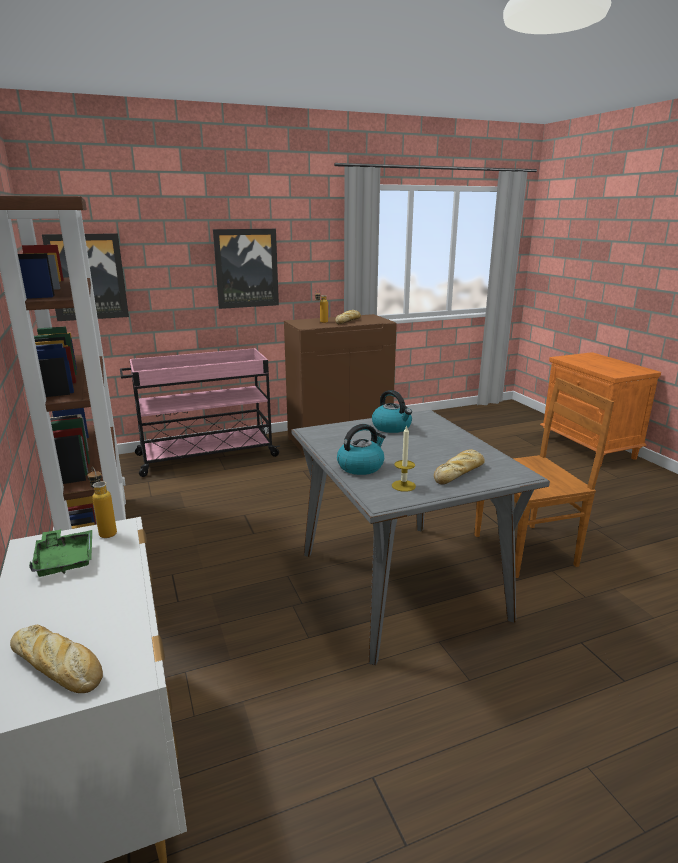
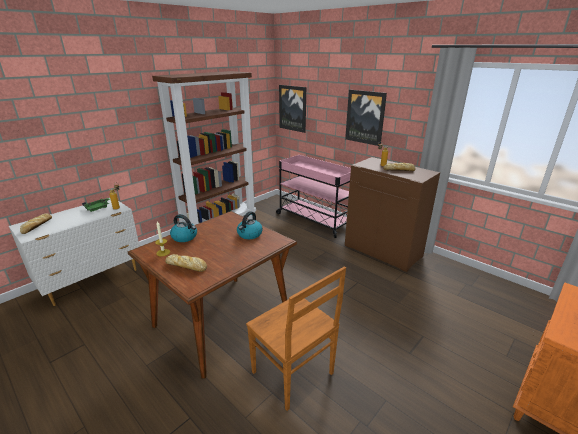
camera: 65 degrees right, 5 degrees up
grey dining table [291,410,550,665] -> brown dining table [128,211,297,379]

